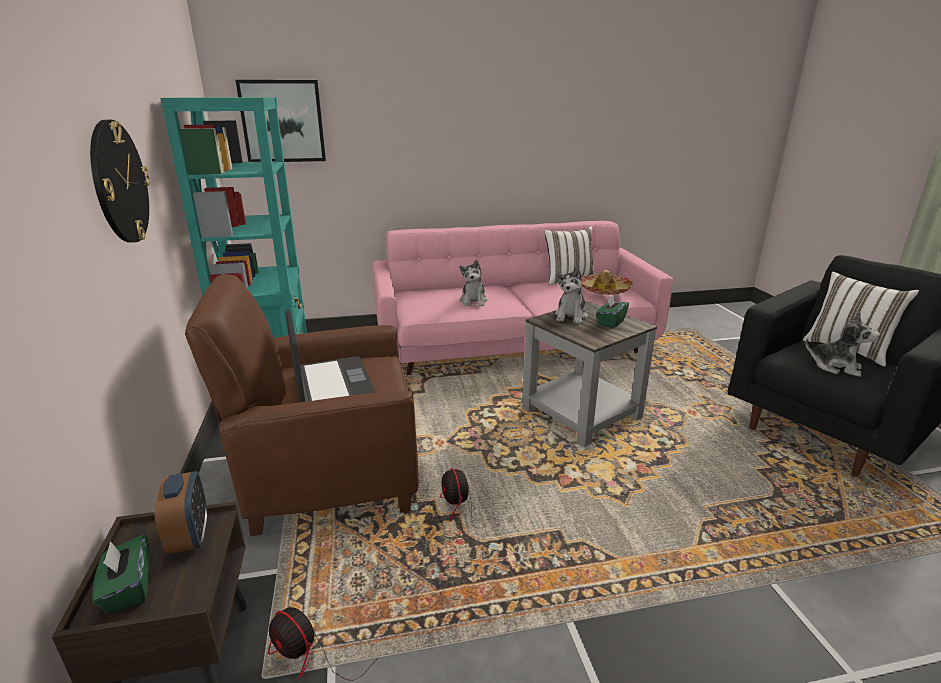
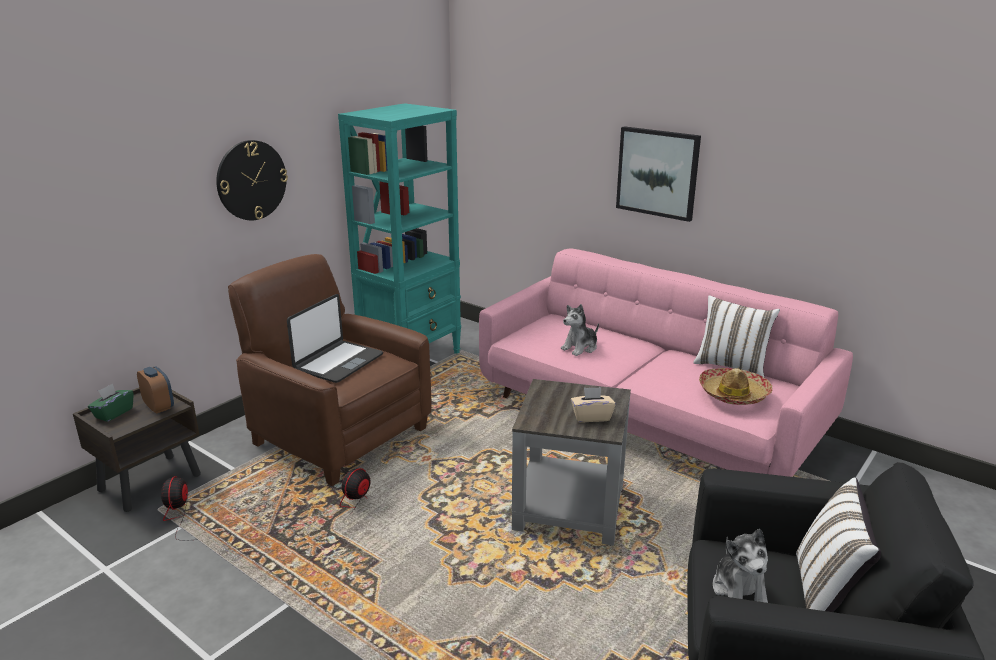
camera: 50 degrees right, 0 degrees up
alarm clock [154,471,207,554] -> alarm clock turned 75 degrees counterclockwise [137,366,174,414]
picture [235,80,326,162] -> picture moved to [616,126,701,222]
plush toy [555,267,588,324] -> none
green tissue box [596,294,629,328] -> beige tissue box [571,387,615,423]

